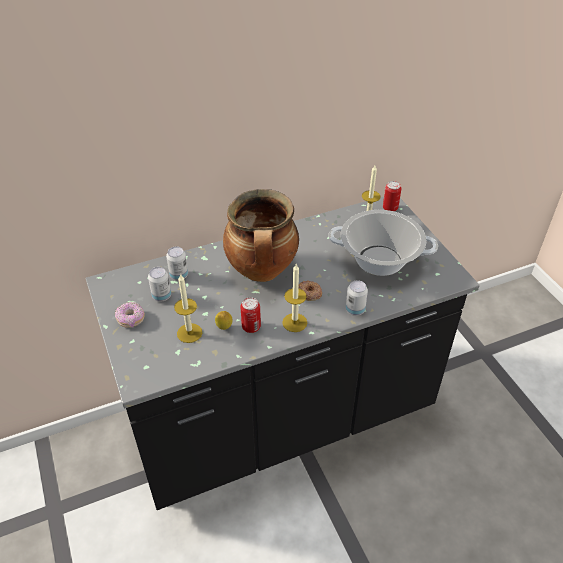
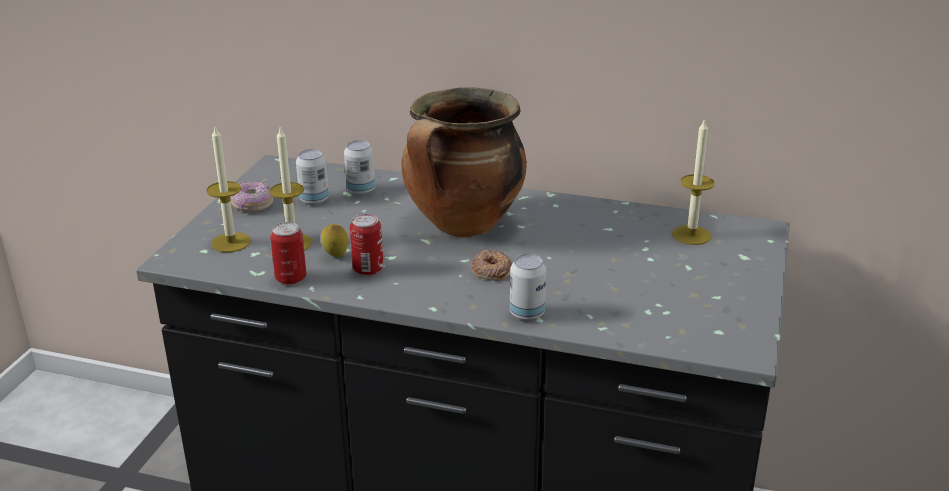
camera: 40 degrees right, 15 degrees down
candle [282,264,307,332] -> candle moved to [206,127,251,252]
cooking pot [328,210,438,276] -> none
can [383,181,402,211] -> can moved to [270,222,306,285]

